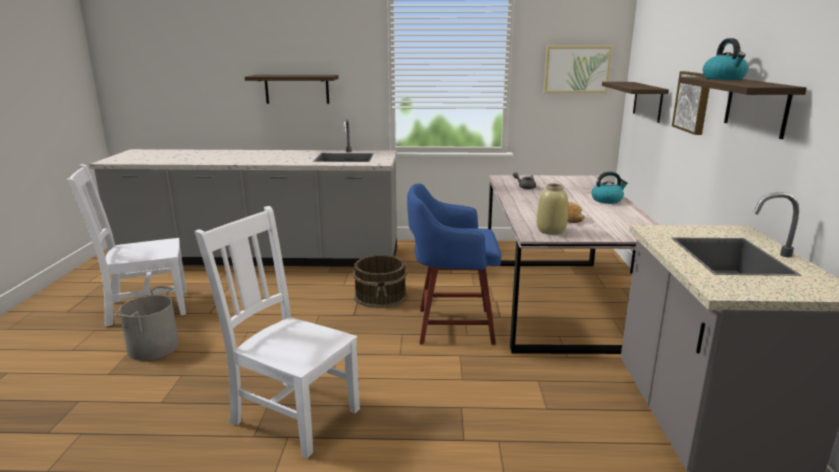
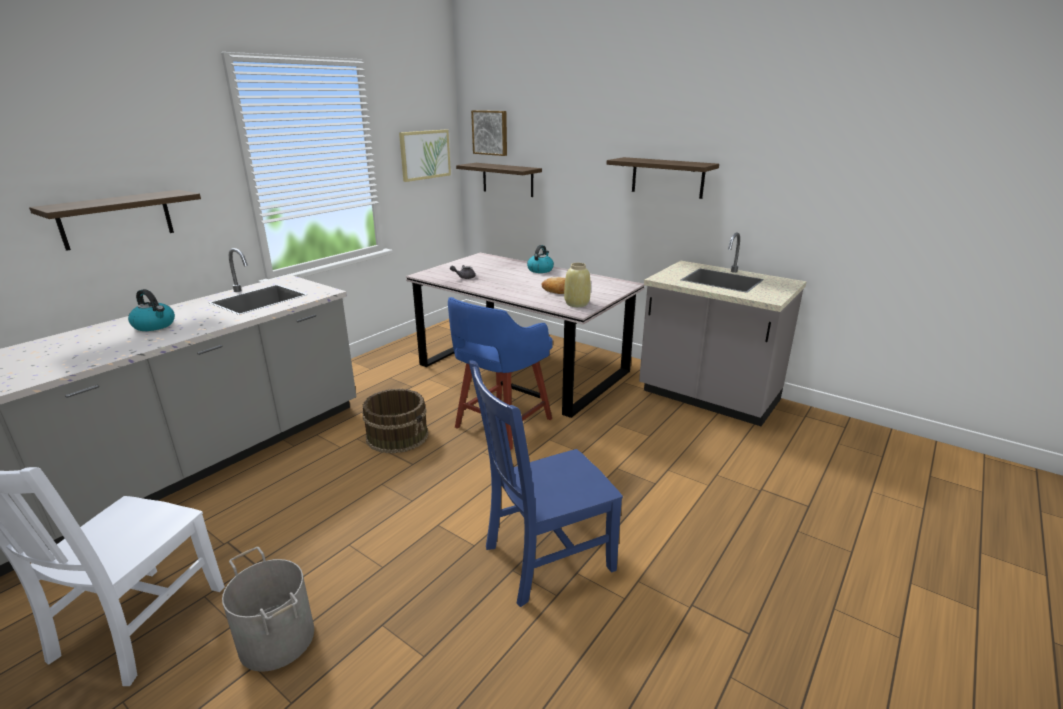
camera: 55 degrees left, 5 degrees up
white chair [195,206,360,458] -> blue chair [469,360,623,607]
picture [672,71,710,135] -> picture moved to [471,110,507,156]
kettle [703,38,749,80] -> kettle moved to [128,289,175,331]

